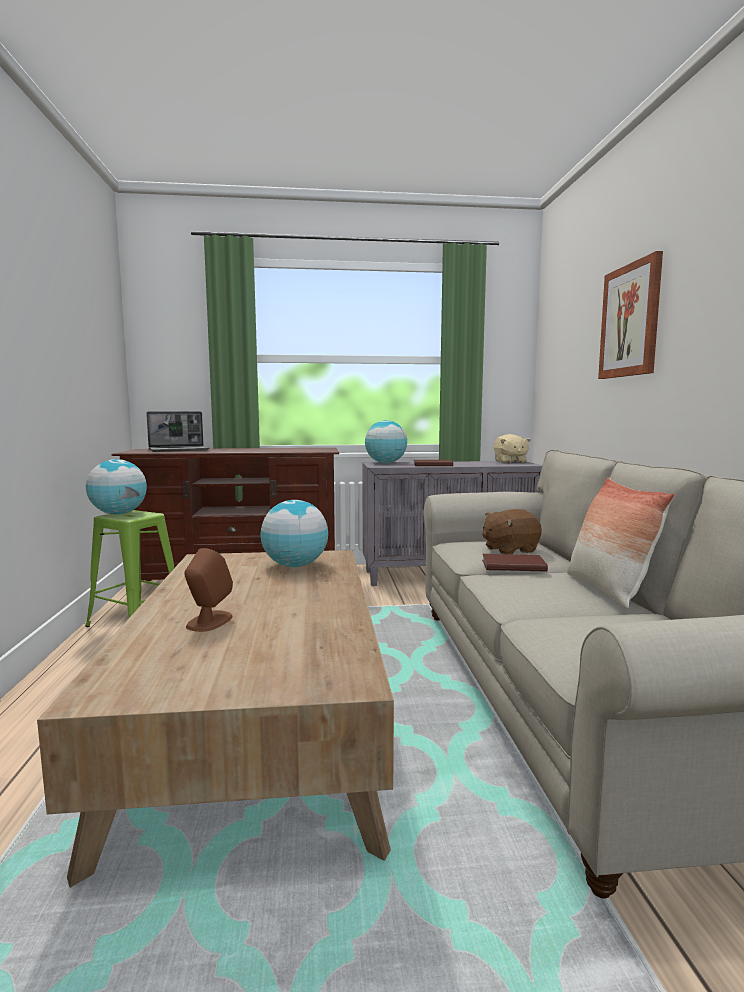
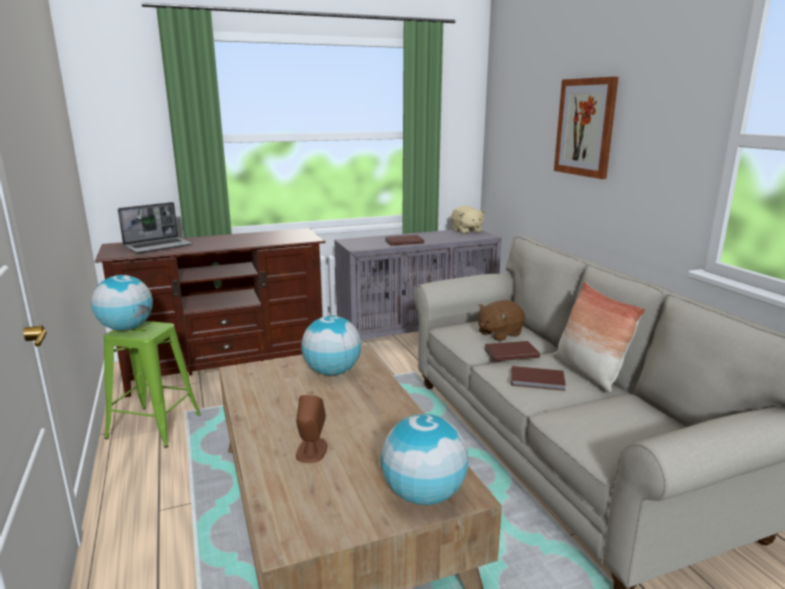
camera: 15 degrees left, 10 degrees up
globe [365,420,407,463] -> globe moved to [381,414,468,505]
none -> brown book [511,366,566,391]

